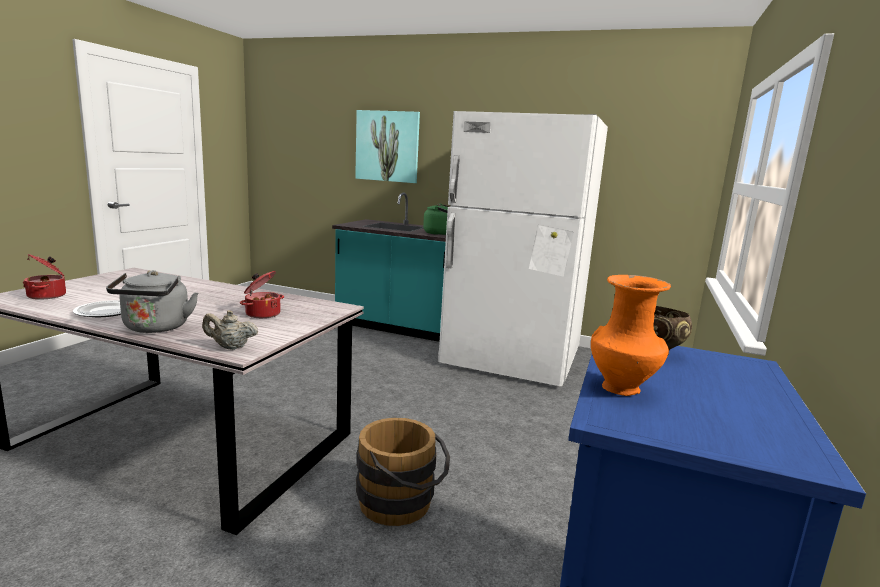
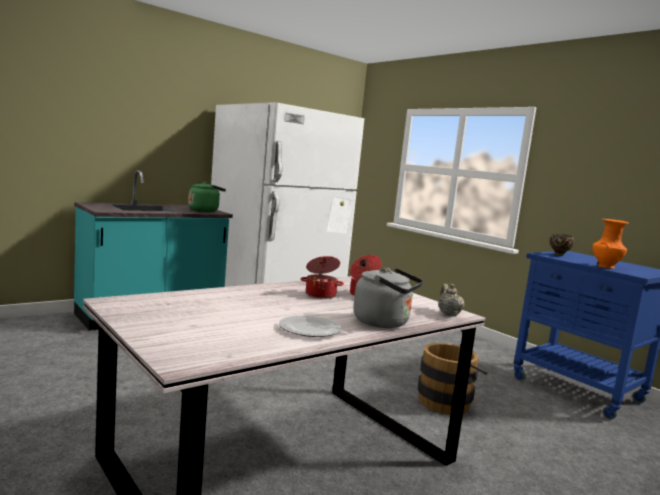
camera: 60 degrees left, 5 degrees down
cooking pot [23,254,66,300] -> cooking pot moved to [300,256,344,299]
beige teapot [202,310,258,350] -> beige teapot turned 135 degrees clockwise [438,284,464,316]
picture [355,110,420,183] -> none

